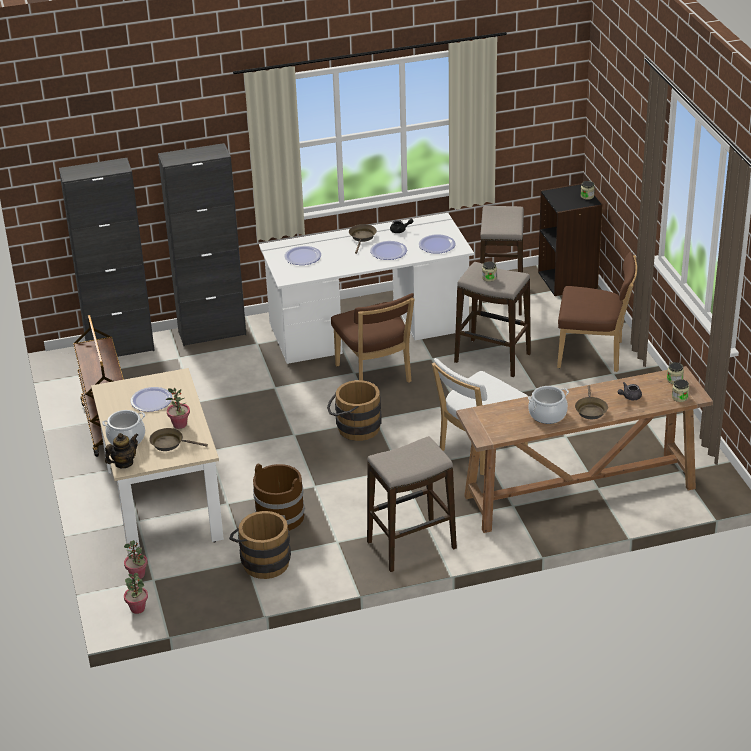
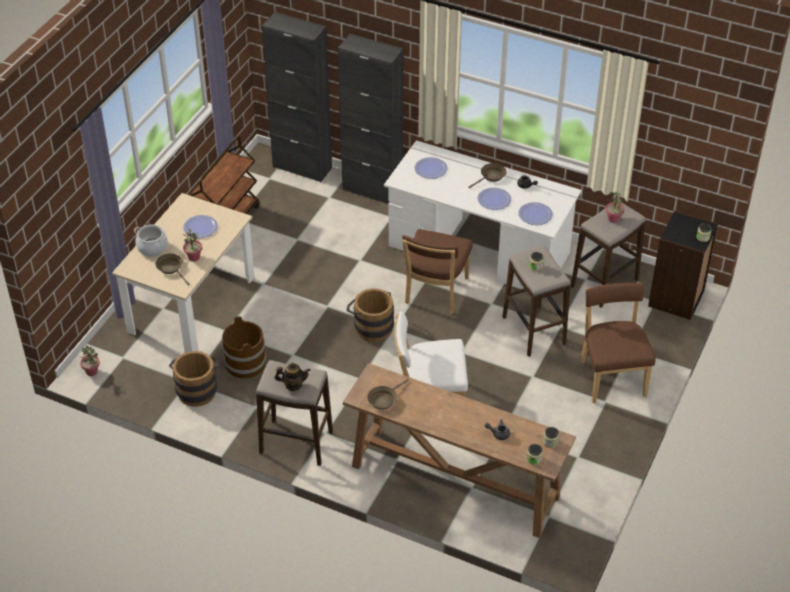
camera: 40 degrees right, 10 degrees up
teapot [105,433,138,468] -> teapot moved to [275,363,310,391]
potted plant [124,540,148,579] -> potted plant moved to [605,192,624,223]
cooking pot [528,386,569,424] -> none
brown chair [557,252,637,372] -> brown chair turned 150 degrees counterclockwise [580,282,656,403]
brown frying pan [575,385,608,419] -> brown frying pan moved to [367,379,409,410]

